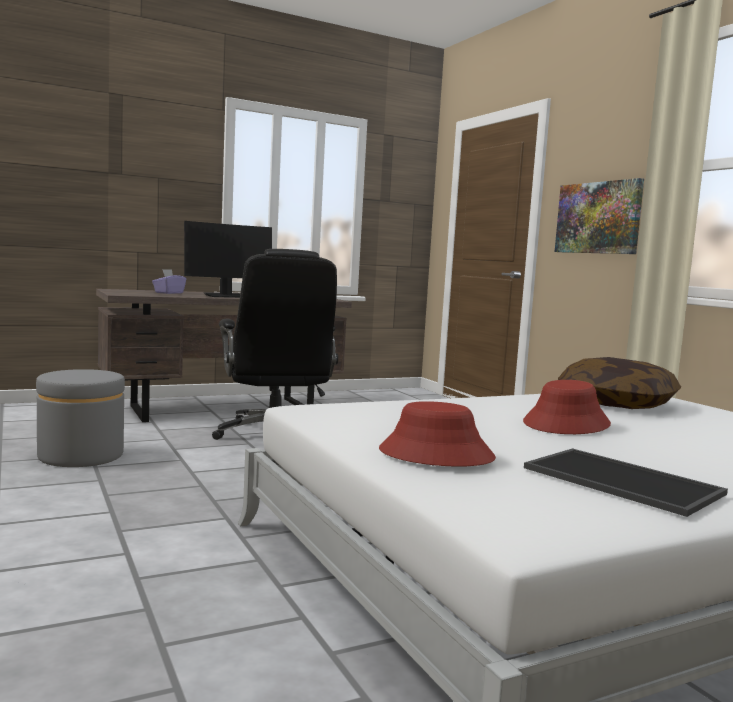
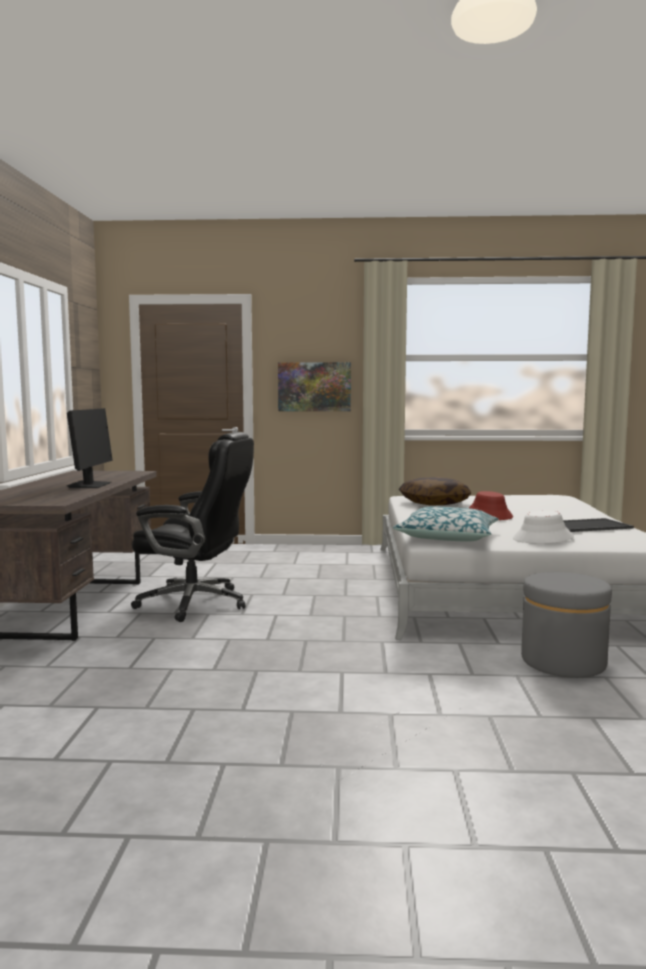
camera: 60 degrees left, 0 degrees up
grey ottoman [36,369,125,467] -> grey ottoman moved to [521,572,612,678]
purple tissue box [152,269,186,294] -> none
red hat [379,401,496,467] -> white hat [513,511,574,544]
none -> pillow [393,506,499,541]

